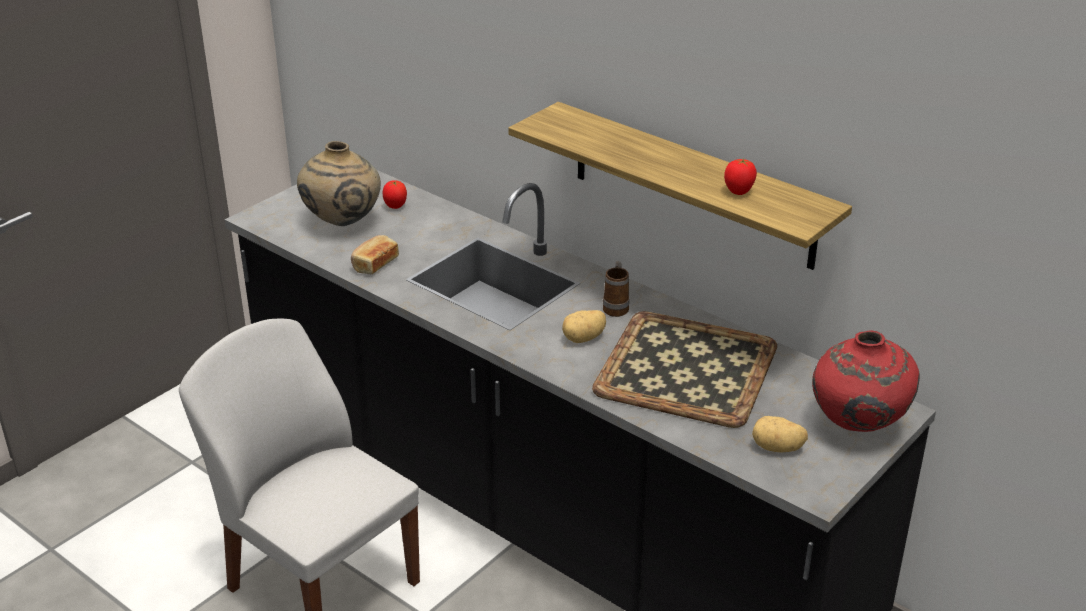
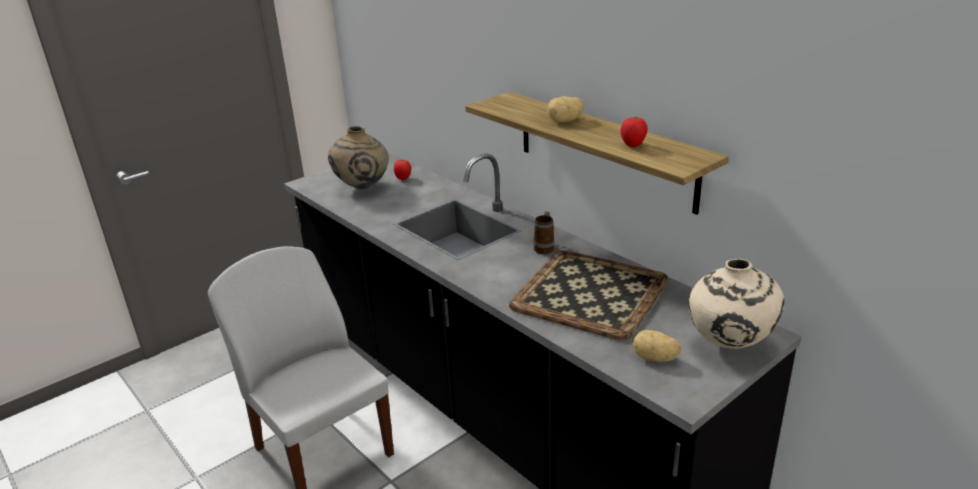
camera: 10 degrees right, 5 degrees down
bread [351,235,399,274] -> none
potato [562,310,606,343] -> potato moved to [547,96,584,122]
red vase [812,330,920,432] -> beige vase [688,259,784,349]

